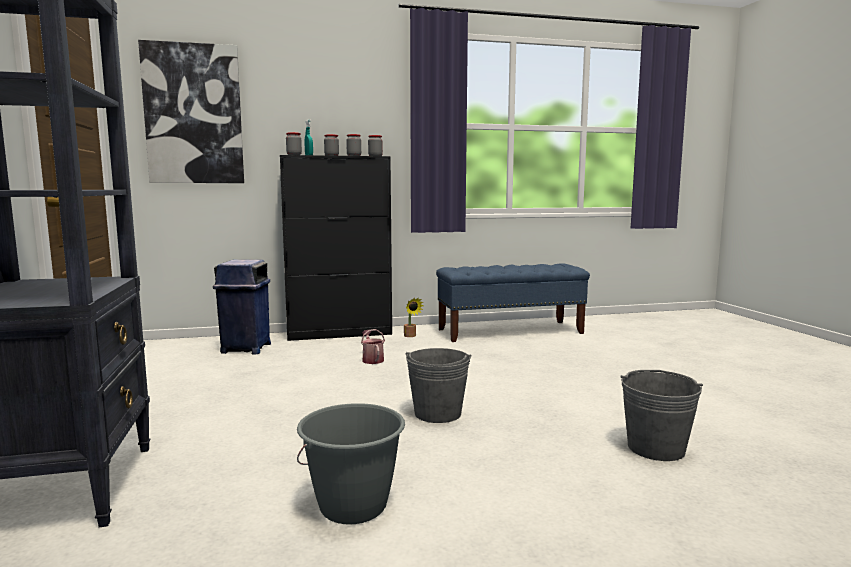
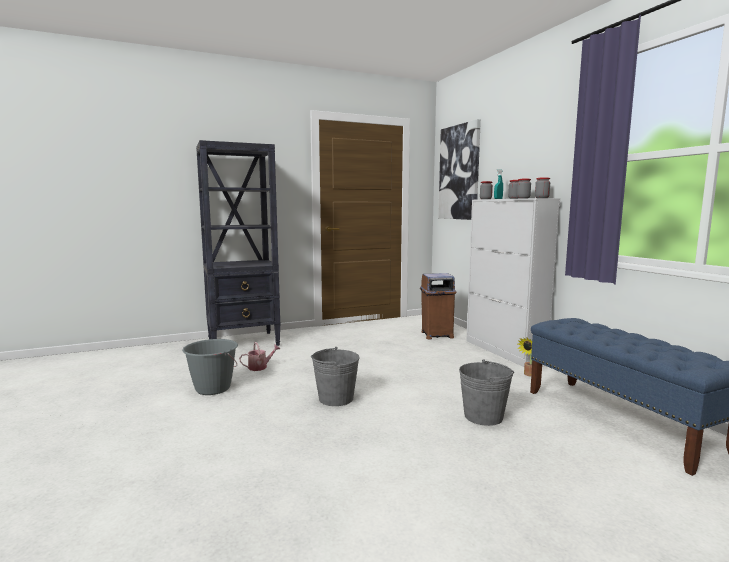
camera: 80 degrees right, 0 degrees up
blue trash can [213,259,271,355] -> brown trash can [420,273,456,339]
black cabinet [280,155,392,341] -> white cabinet [466,198,560,367]
watering can [361,329,385,364] -> watering can moved to [239,342,280,371]
grey bucket [620,370,703,461] -> grey bucket moved to [459,359,514,426]

